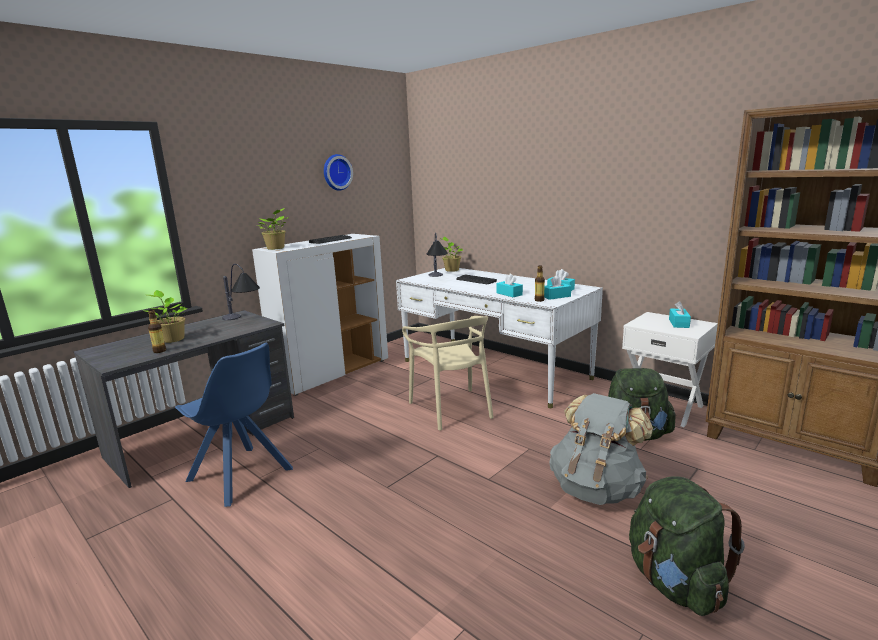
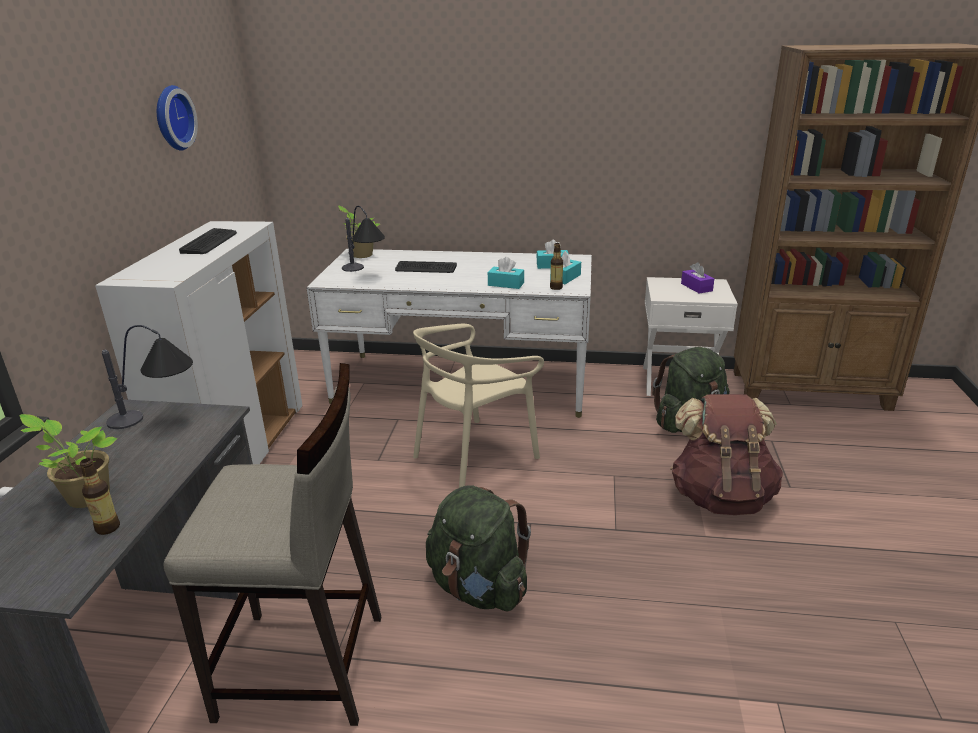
camera: 35 degrees left, 10 degrees up
blue chair [175,343,293,507] -> beige stool [164,363,381,726]
potted plant [257,208,289,250] -> none
beige chair [402,316,494,431] -> beige chair turned 105 degrees clockwise [413,324,544,488]
grey backpack [549,393,653,505] -> brown backpack [670,394,783,515]
green backpack [629,476,745,616] -> green backpack moved to [426,485,531,612]
turquoise tissue box [669,301,691,328] -> purple tissue box [681,262,714,294]

